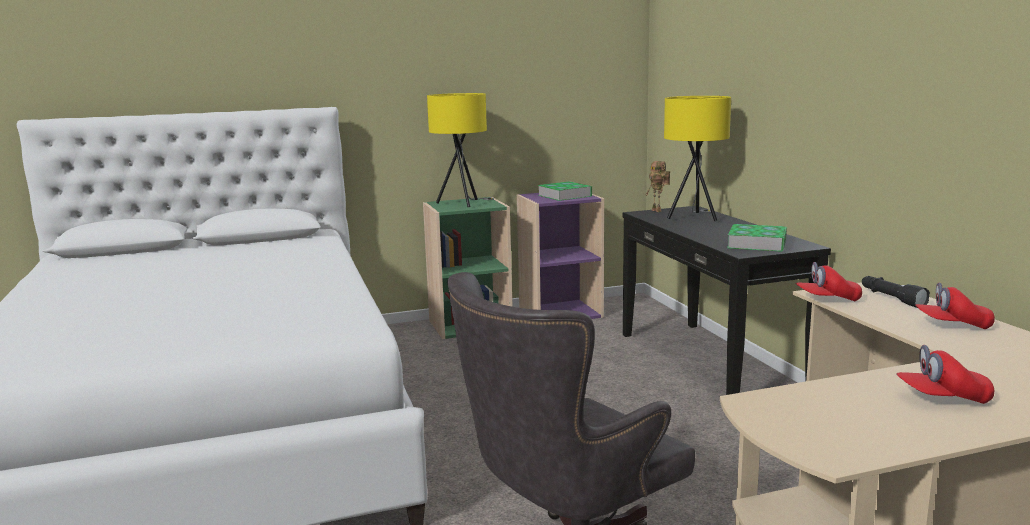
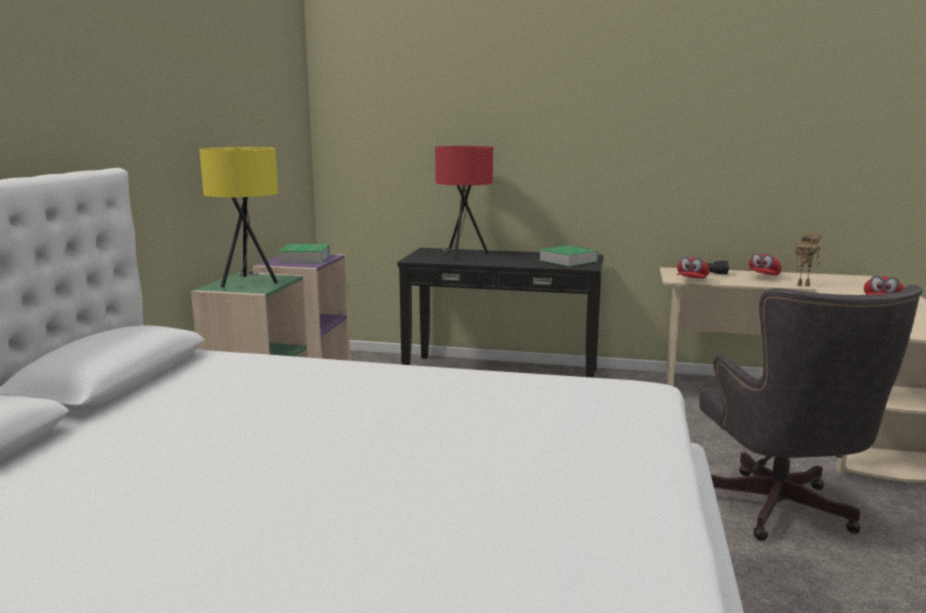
camera: 60 degrees left, 0 degrees up
toy robot [646,161,670,212] -> toy robot moved to [795,232,822,287]
yellow table lamp [664,96,731,221] -> red table lamp [435,146,493,259]

